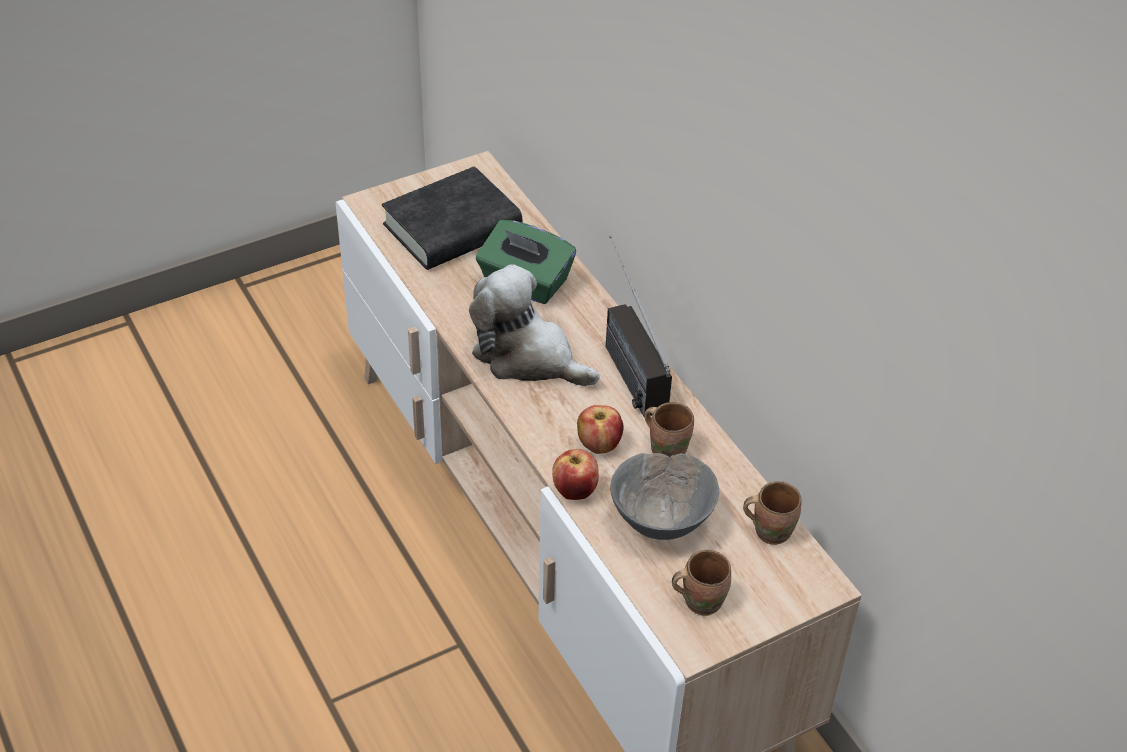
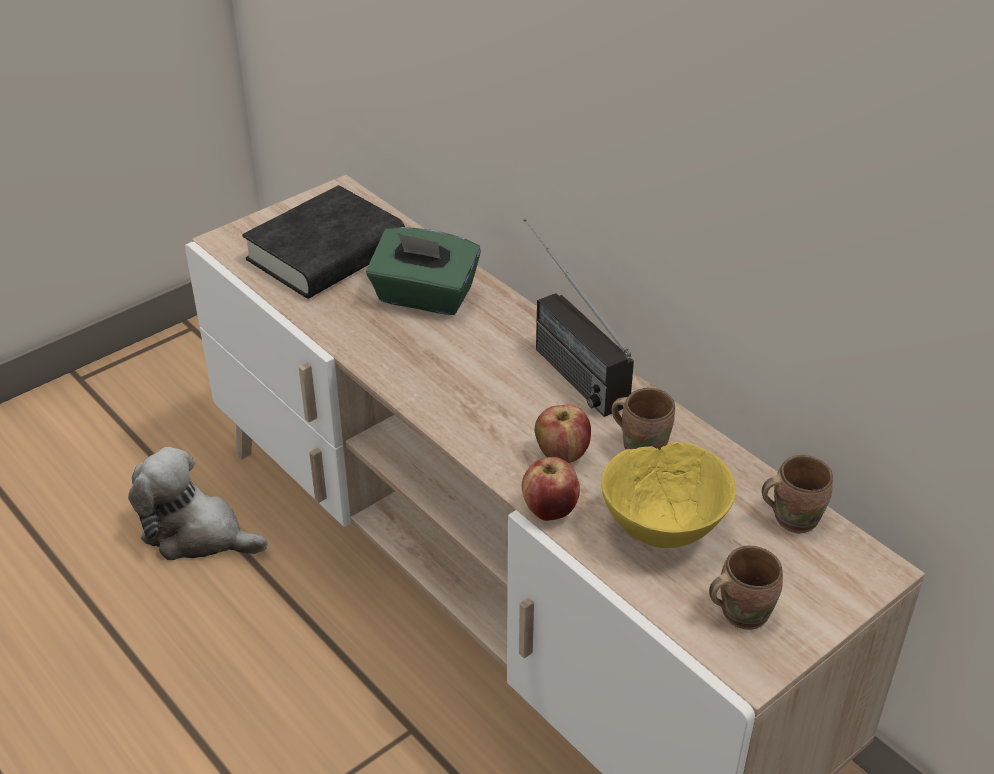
camera: 10 degrees left, 5 degrees down
plush toy [469,264,600,386] -> plush toy moved to [128,447,268,560]
grey bowl [610,453,720,540] -> yellow bowl [601,442,736,548]

